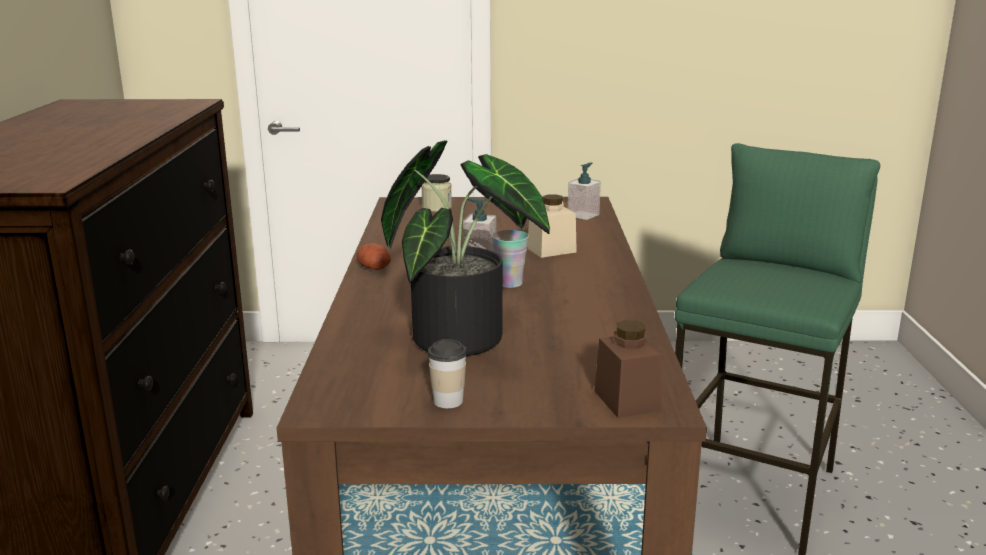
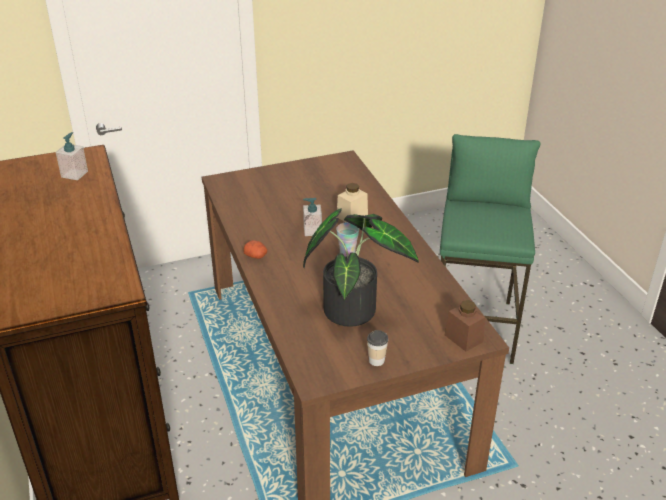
camera: 20 degrees left, 15 degrees up
jar [421,174,452,212] -> none
soap dispenser [568,163,601,220] -> soap dispenser moved to [56,132,88,180]

